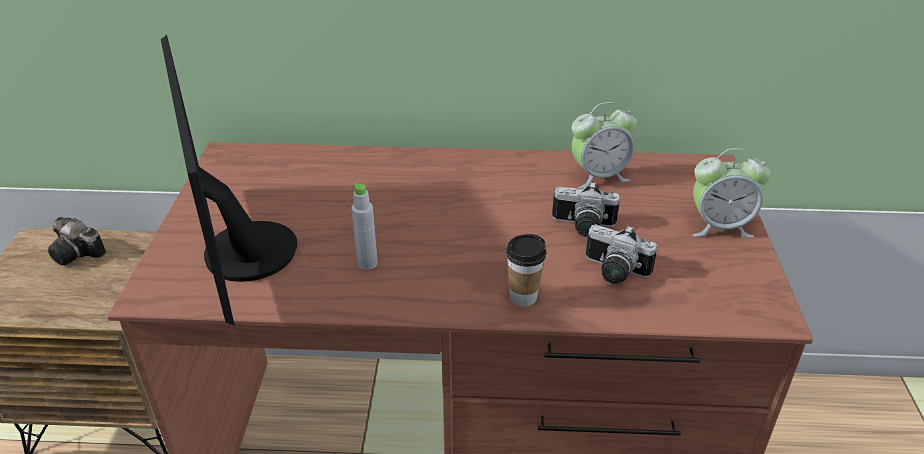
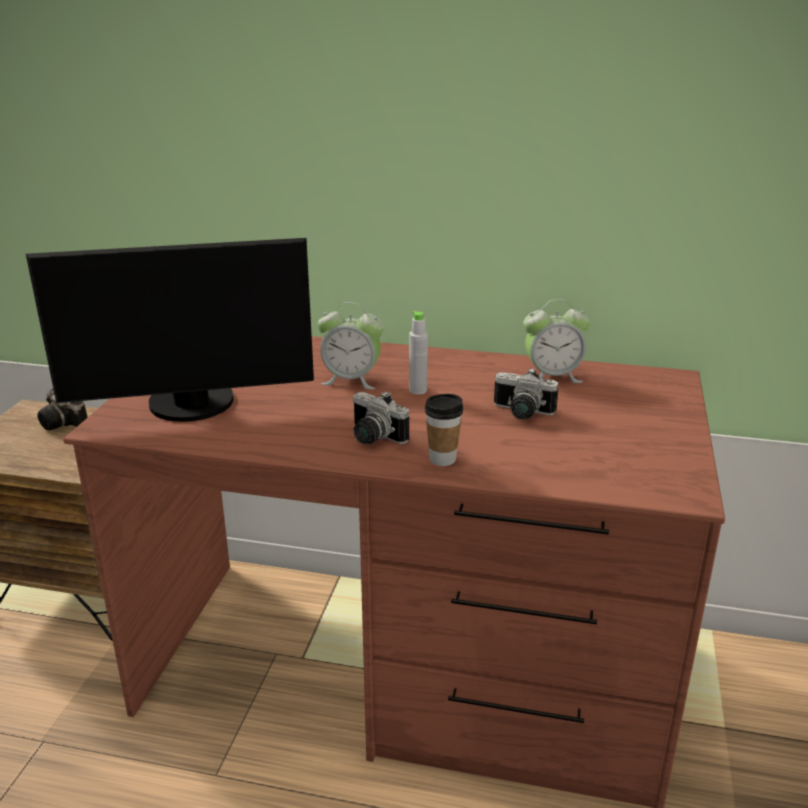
camera: 10 degrees right, 10 degrees down
monitor [161,35,298,326] -> monitor turned 90 degrees counterclockwise [26,238,314,422]
grey bottle [351,183,378,270] -> grey bottle moved to [409,311,428,394]
camera [586,225,657,284] -> camera moved to [352,391,409,444]
alarm clock [693,148,771,238] -> alarm clock moved to [318,302,384,389]

